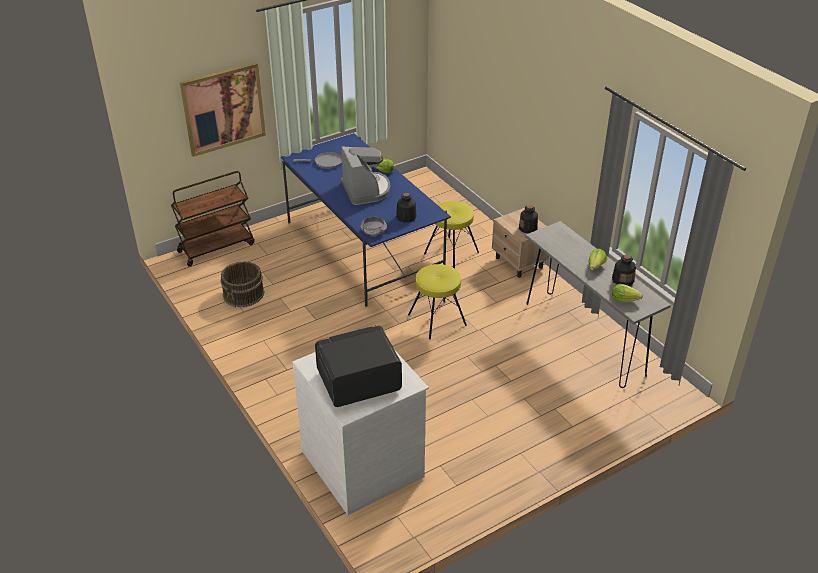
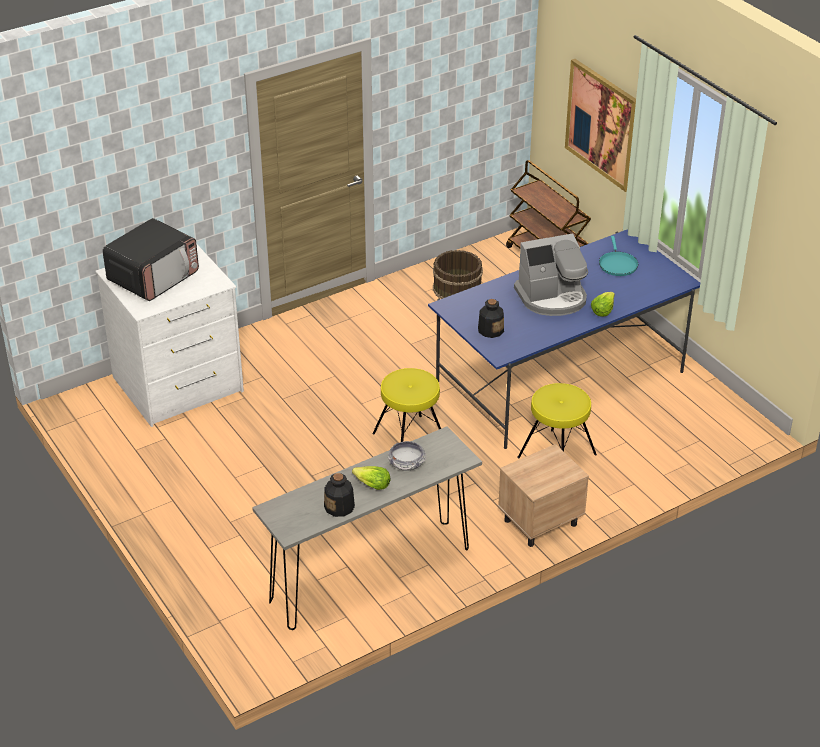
camera: 90 degrees right, 0 degrees up
grey frying pan [293,152,342,169] -> turquoise frying pan [599,236,639,276]
microwave [315,325,402,407] -> microwave turned 60 degrees clockwise [103,218,199,301]
bowl [361,217,387,236] -> bowl moved to [388,441,426,471]
bottle [519,205,538,234] -> none
lettuce [612,284,643,302] -> none

